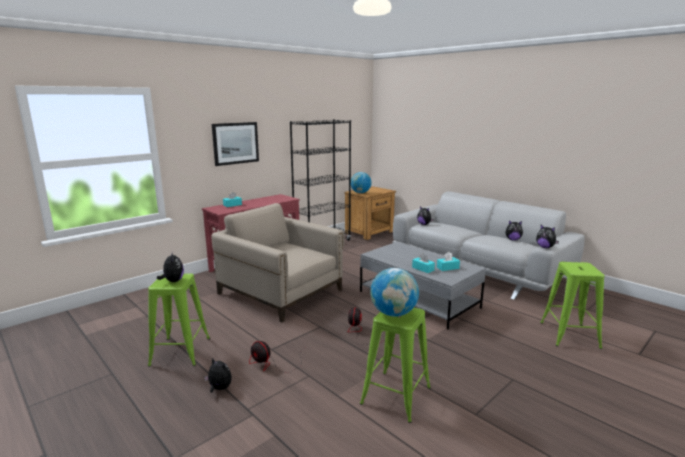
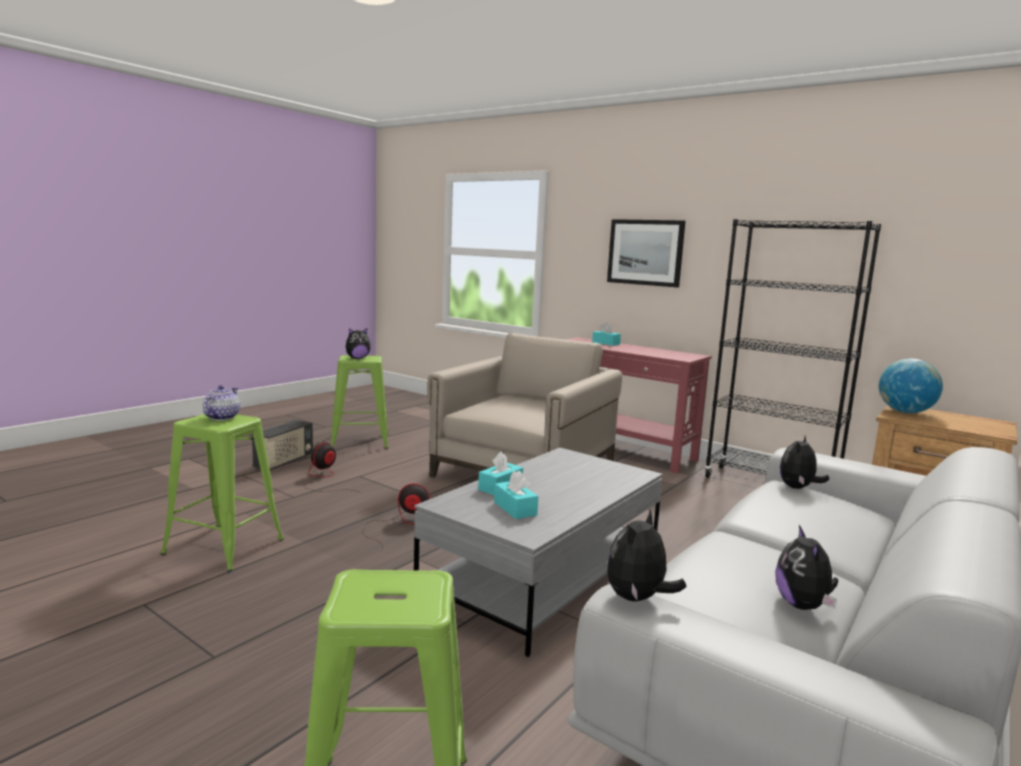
camera: 80 degrees right, 5 degrees down
plush toy [204,357,232,393] -> radio [252,420,313,470]
globe [370,268,419,317] -> teapot [203,385,240,420]

